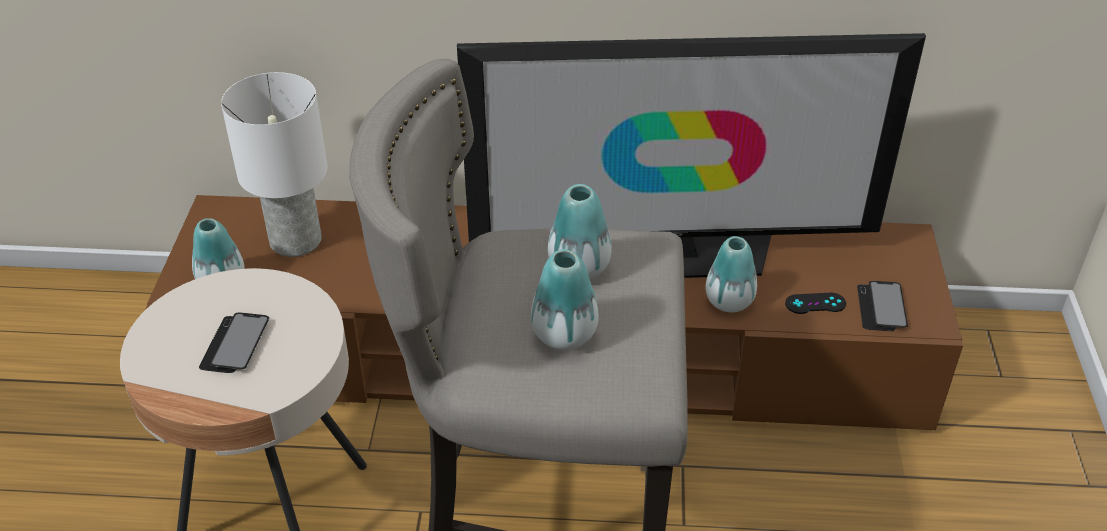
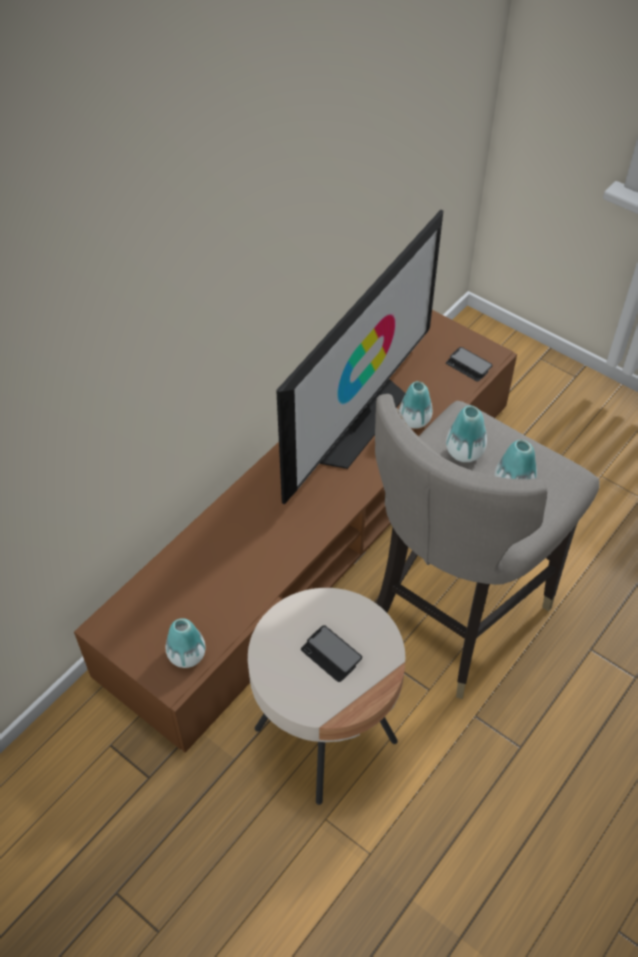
camera: 55 degrees left, 10 degrees up
white table lamp [221,72,327,257] -> none
black game controller [785,293,846,314] -> none

